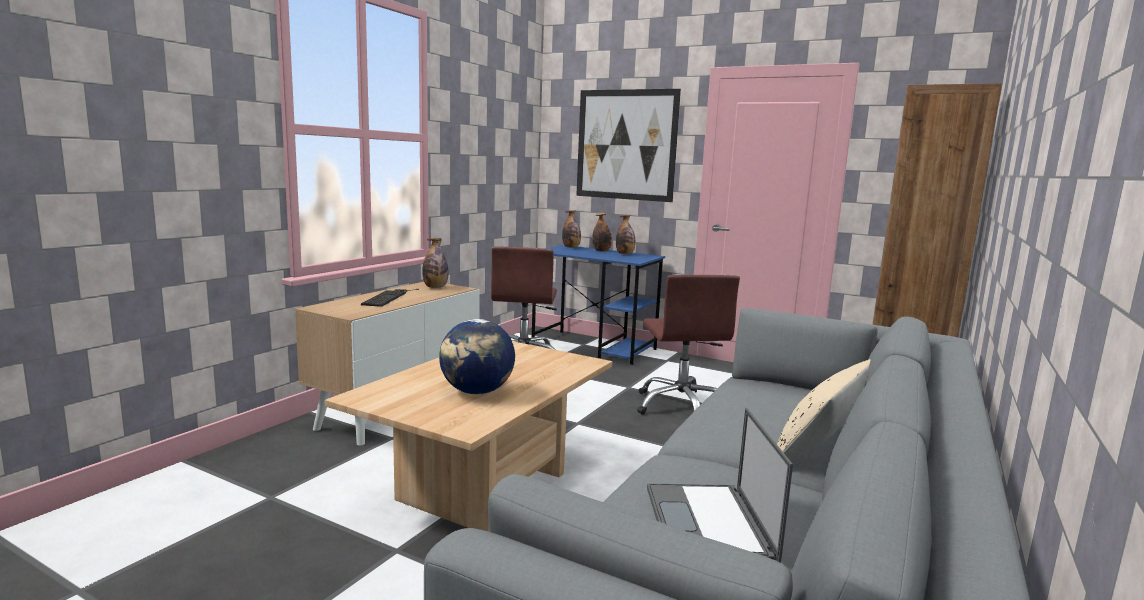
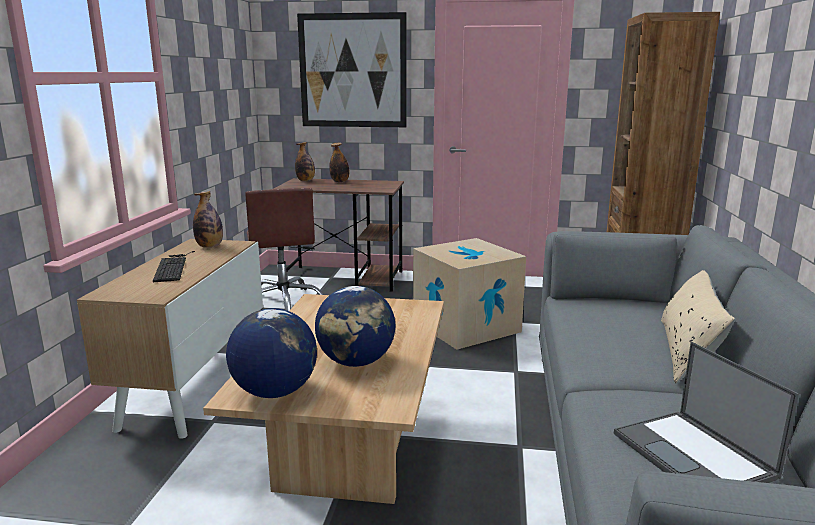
camera: 20 degrees left, 5 degrees up
blue desk [532,245,665,365] -> brown desk [274,178,404,292]
bottle [616,215,636,254] -> none
brown office chair [637,275,740,415] -> cardboard box [413,238,526,350]
none -> globe [226,308,317,398]

